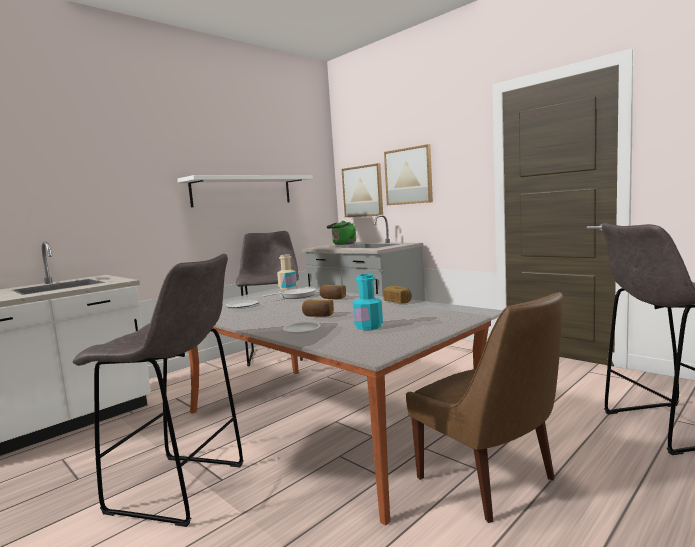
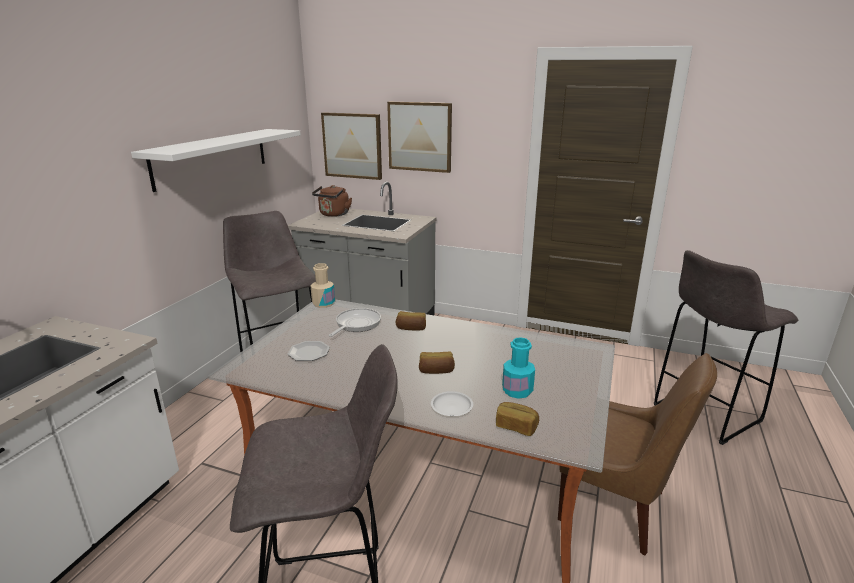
camera: 25 degrees left, 15 degrees up
green kettle [327,221,356,245] -> brown kettle [312,185,352,217]
bread [383,286,412,304] -> bread moved to [496,402,539,436]

